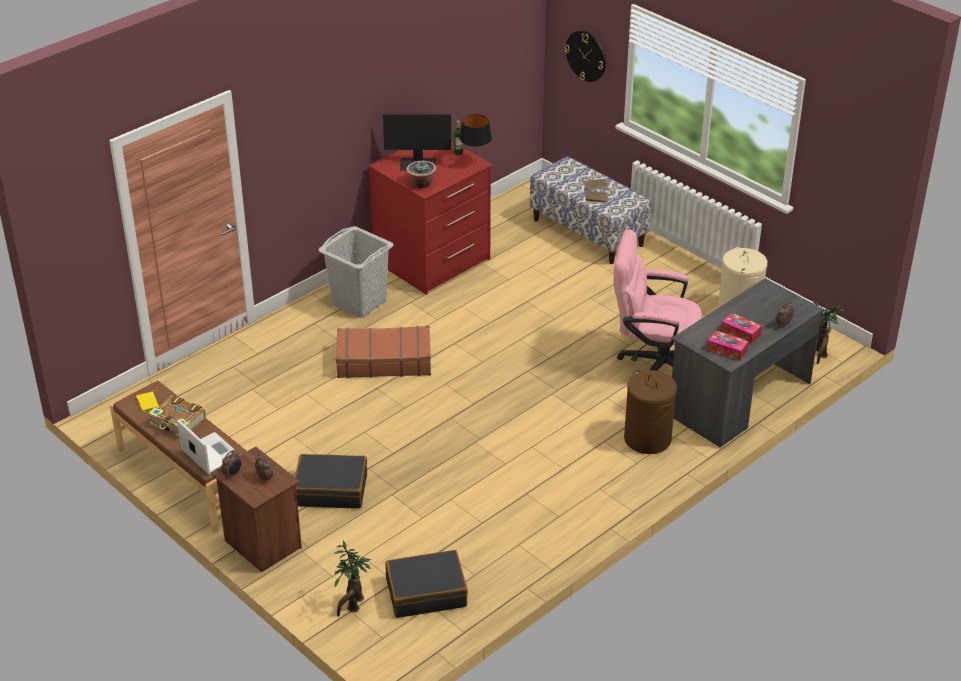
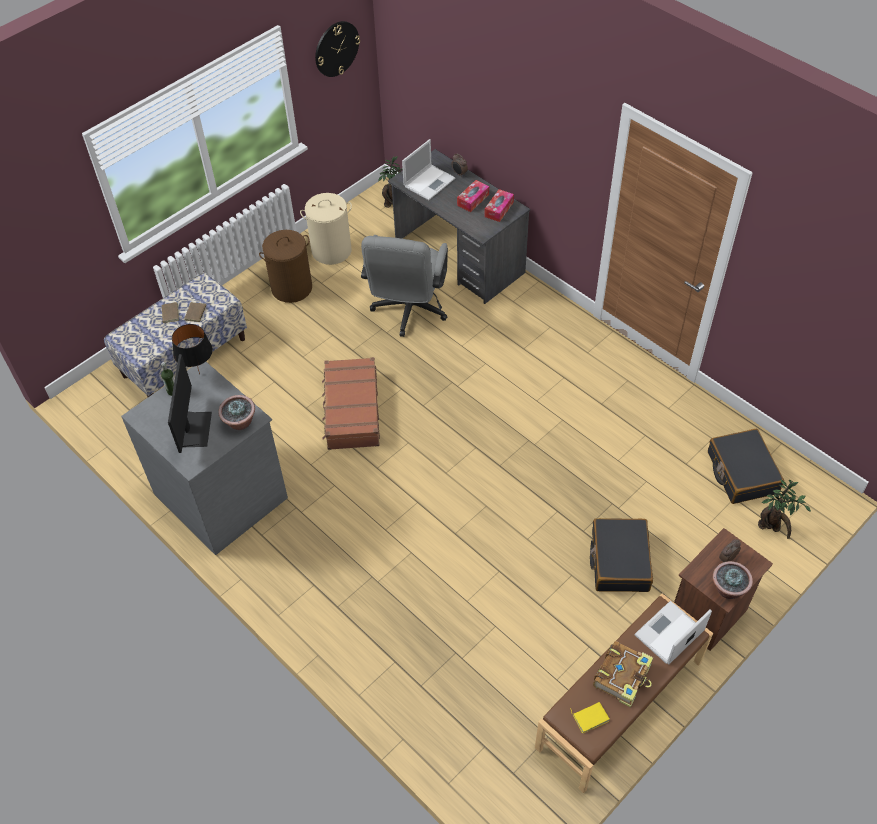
camera: 90 degrees left, 15 degrees up
alarm clock [221,450,242,478] -> potted plant [713,561,753,599]
grey laundry basket [319,226,394,318] -> none
brown suitcase [336,326,431,378] -> brown suitcase moved to [322,357,380,450]
red dresser [368,142,493,295] -> grey dresser [121,362,288,555]
wall clock [565,30,606,82] -> wall clock moved to [315,21,360,77]
pink office chair [614,229,702,371] -> grey office chair [361,235,448,337]
brown laundry basket [624,370,677,454] -> brown laundry basket moved to [259,230,312,303]
none -> laptop [402,139,455,200]

